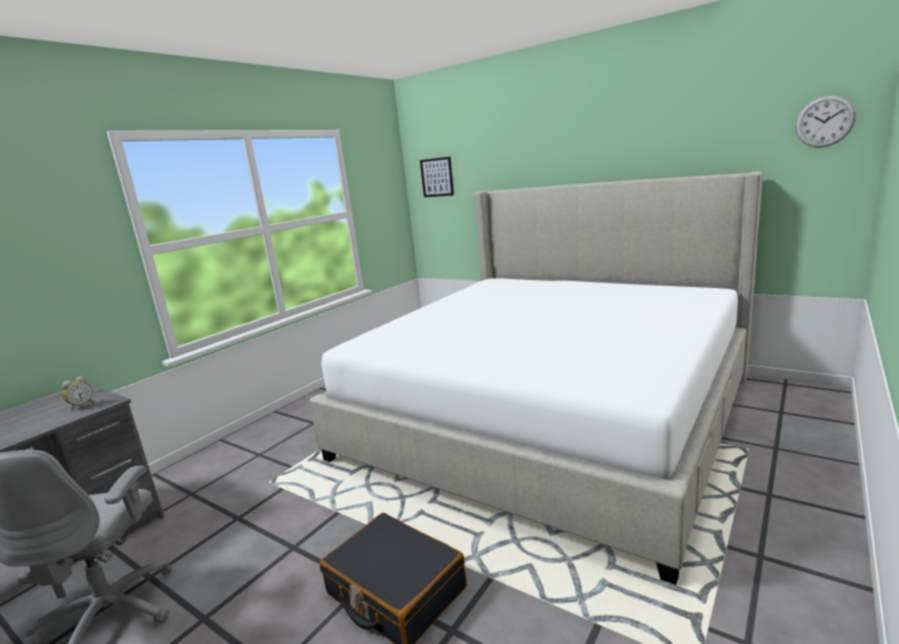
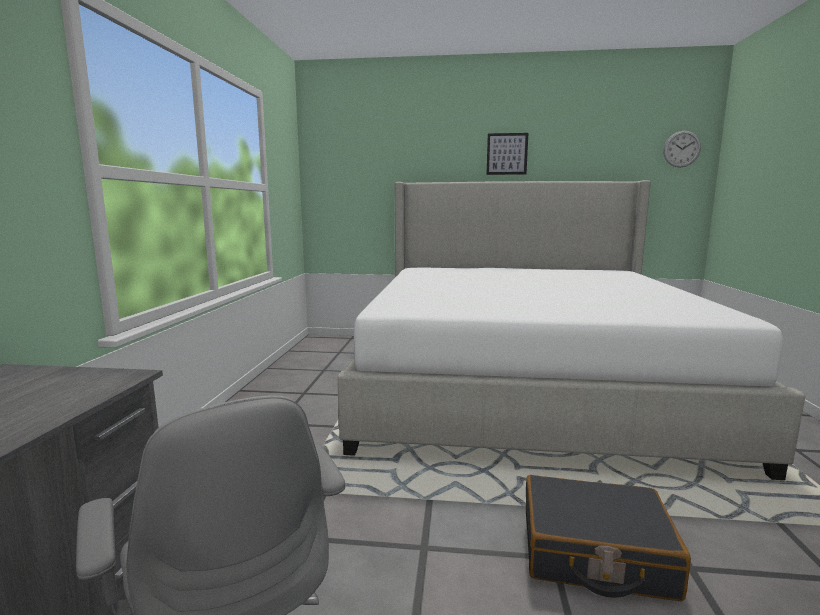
camera: 30 degrees left, 5 degrees down
alarm clock [62,376,94,411] -> none
picture [420,157,454,197] -> picture moved to [486,133,528,175]

